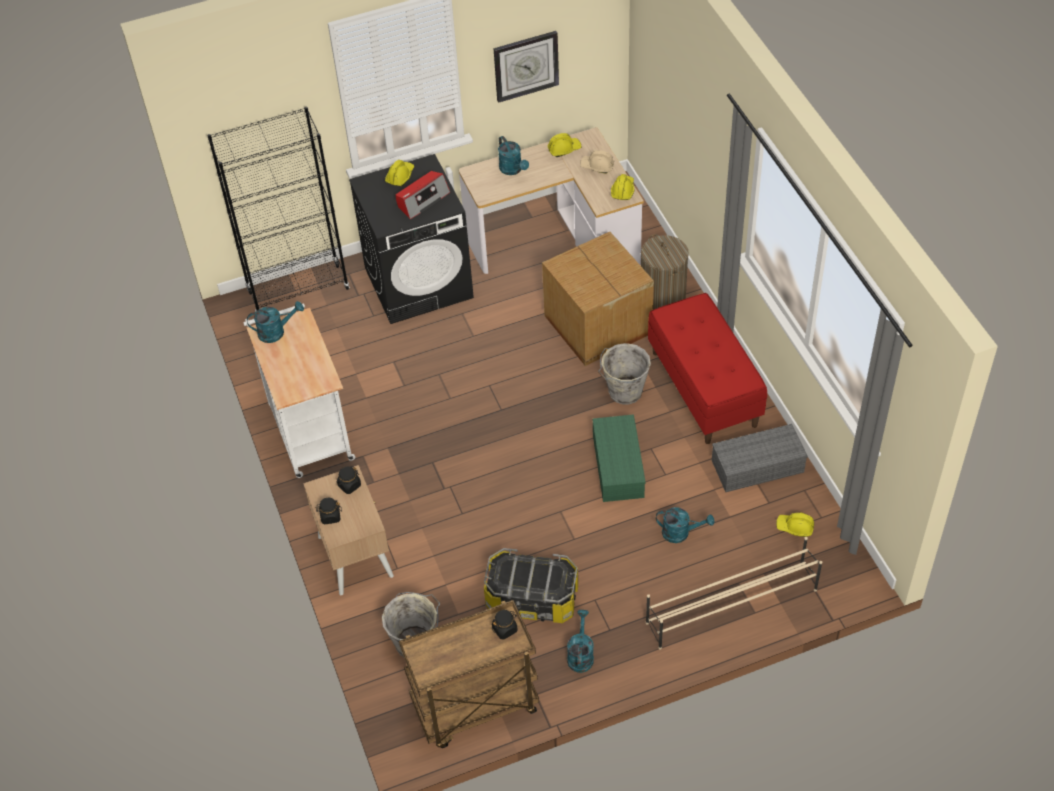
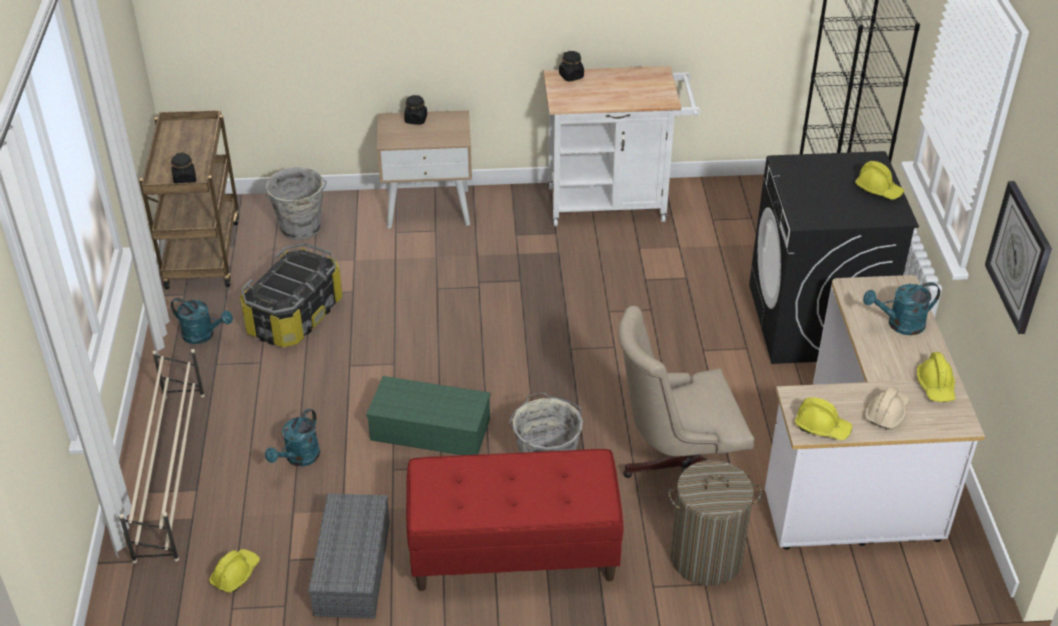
camera: 105 degrees right, 10 degrees down
turquoise watering can [247,301,304,343] -> none
black jar [337,466,361,494] -> black jar moved to [559,51,584,81]
radio [396,171,450,219] -> none
cardboard box [542,232,654,366] -> beige office chair [618,306,754,478]

